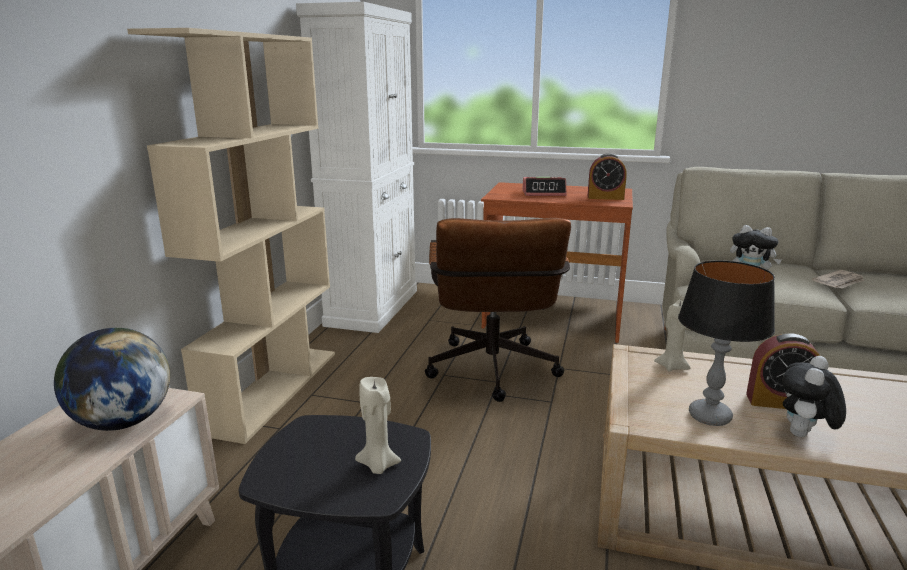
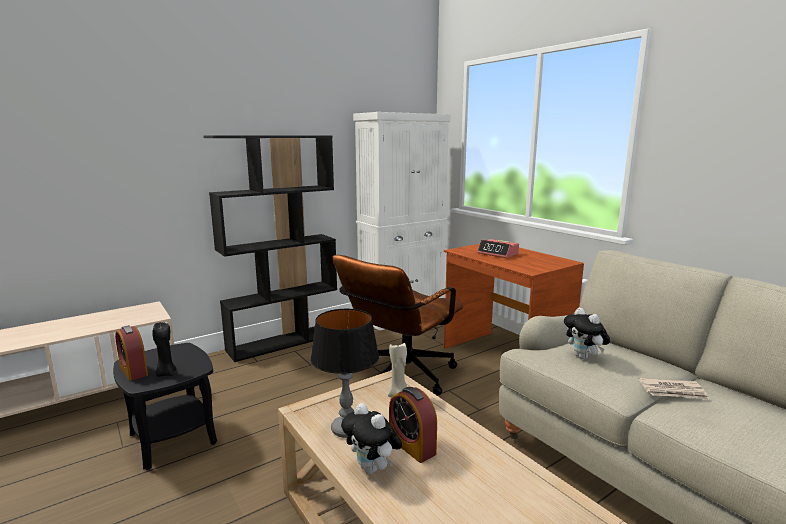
camera: 40 degrees right, 5 degrees down
globe [54,328,170,431] -> none
beige bookcase [127,28,335,444] -> black bookcase [203,135,337,362]
beige candle [355,377,401,474] -> black candle [152,322,177,377]
alarm clock [588,153,627,200] -> alarm clock moved to [115,325,148,381]
plush toy [782,356,846,437] -> plush toy turned 120 degrees counterclockwise [341,403,402,474]

